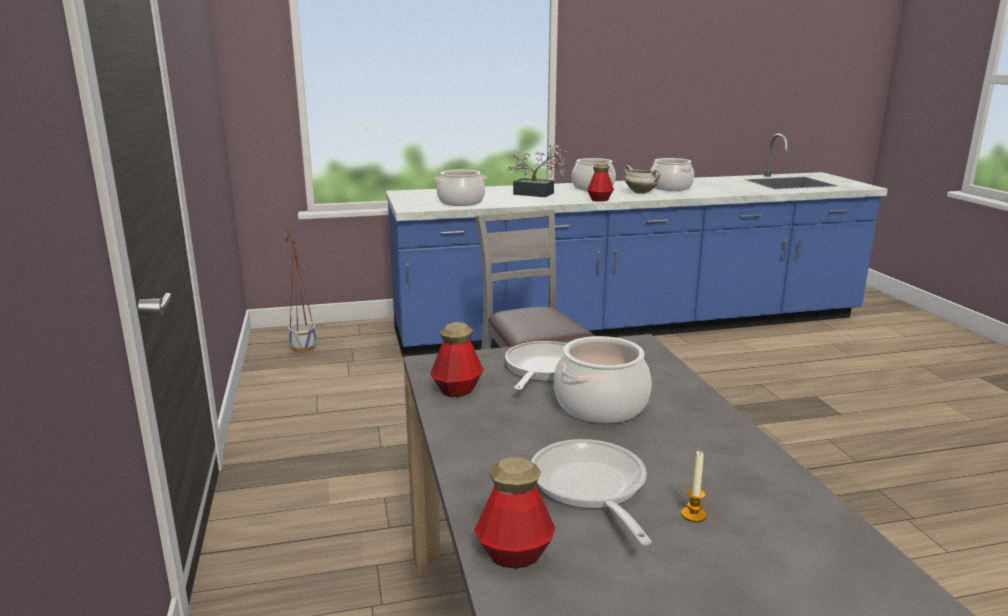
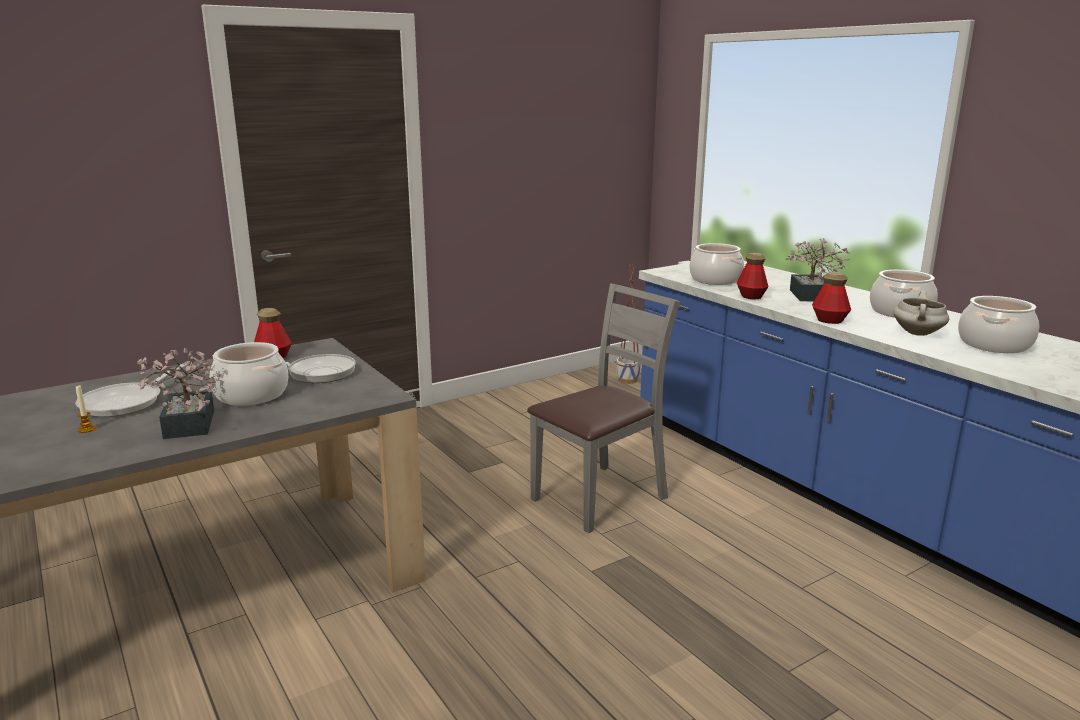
camera: 70 degrees right, 0 degrees up
bottle [474,457,555,568] -> bottle moved to [737,253,768,299]
frying pan [531,439,652,545] -> frying pan turned 150 degrees clockwise [75,362,192,417]
none -> potted plant [137,348,221,439]

